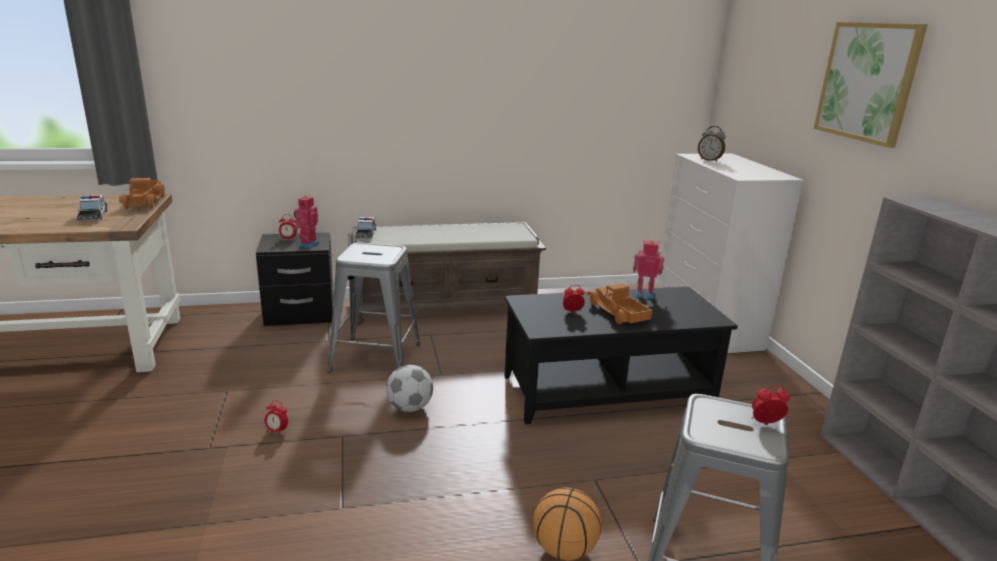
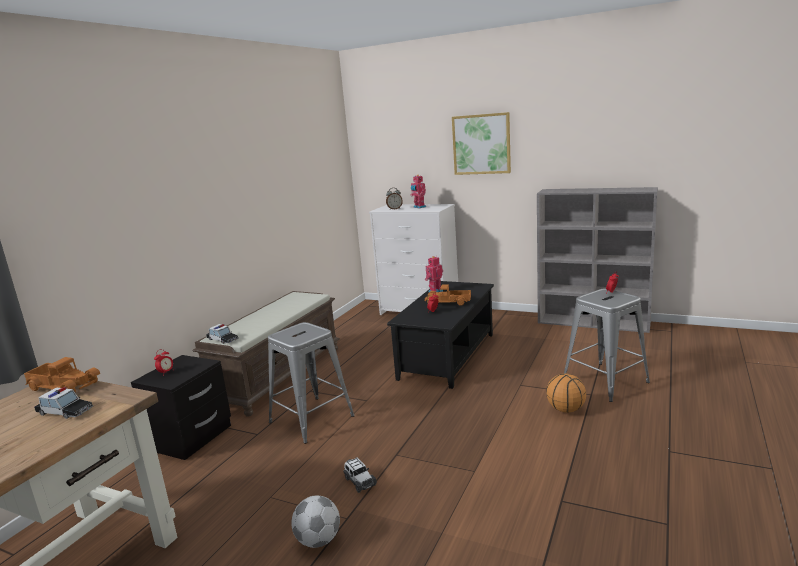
camera: 50 degrees left, 5 degrees down
alarm clock [265,400,288,436] -> toy car [343,458,377,493]
toy robot [294,194,319,248] -> toy robot moved to [411,175,426,208]
football [386,365,433,412] -> football moved to [291,495,340,548]

